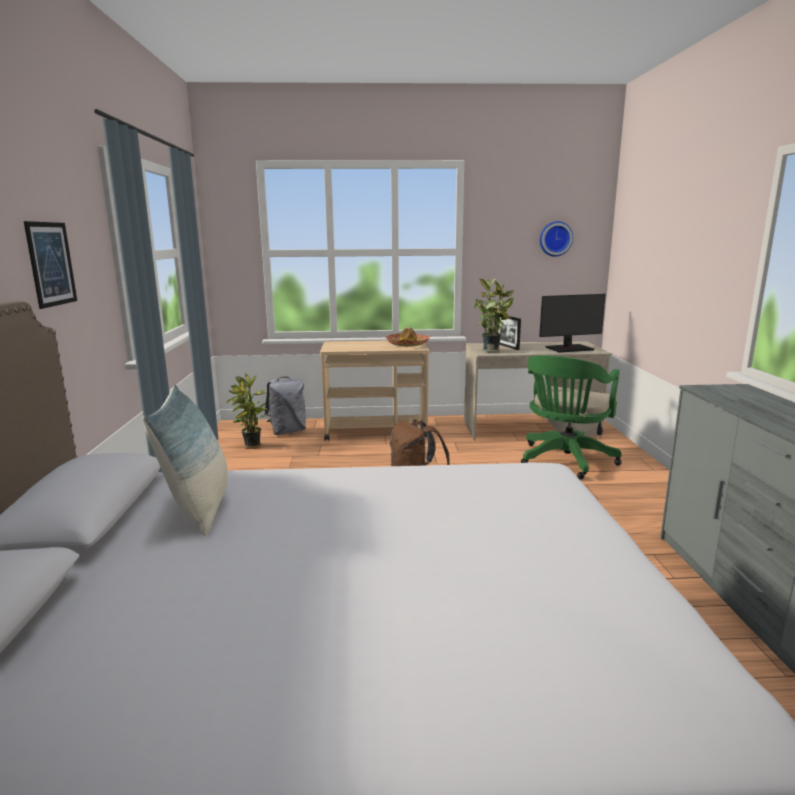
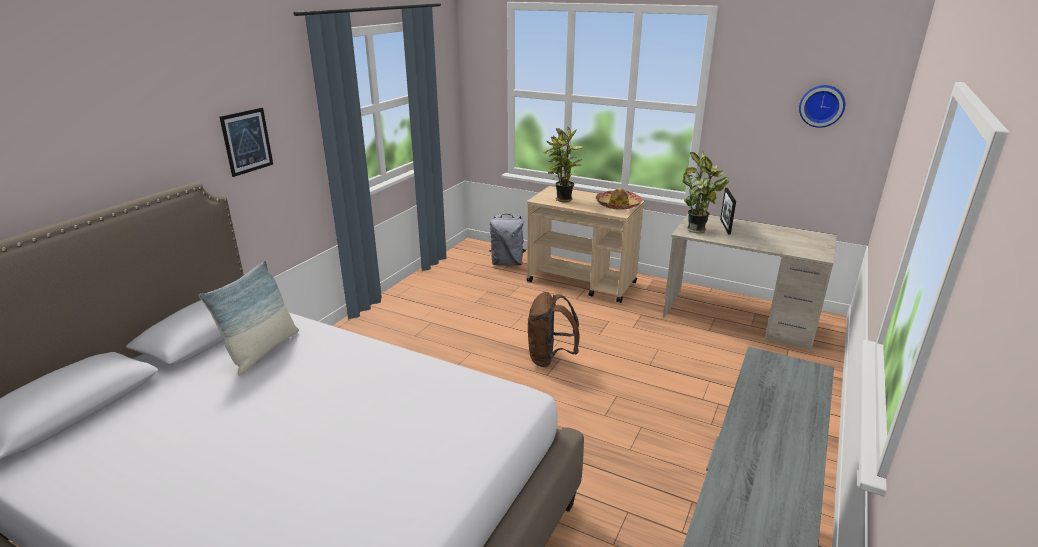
camera: 30 degrees right, 10 degrees up
potted plant [226,374,268,449] -> potted plant moved to [544,126,583,202]
green office chair [521,355,622,480] -> none
monitor [539,294,606,353] -> none

